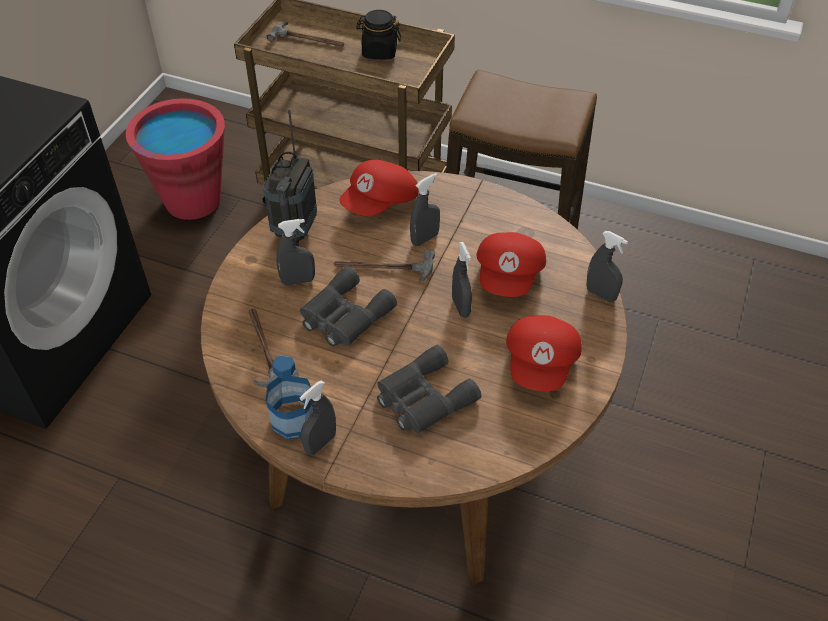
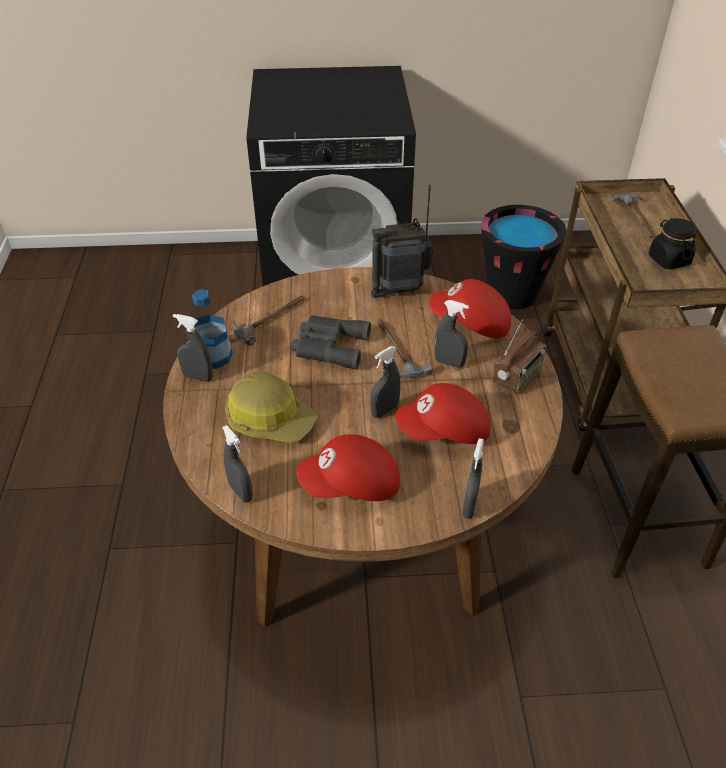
camera: 65 degrees right, 5 degrees down
red bucket [126,98,225,220] -> black bucket [481,205,567,310]
grey spray bottle [276,219,315,286] -> grey spray bottle moved to [222,425,253,502]
grey binoculars [377,345,481,433] -> hard hat [225,372,318,443]
none -> radio [492,319,546,394]

